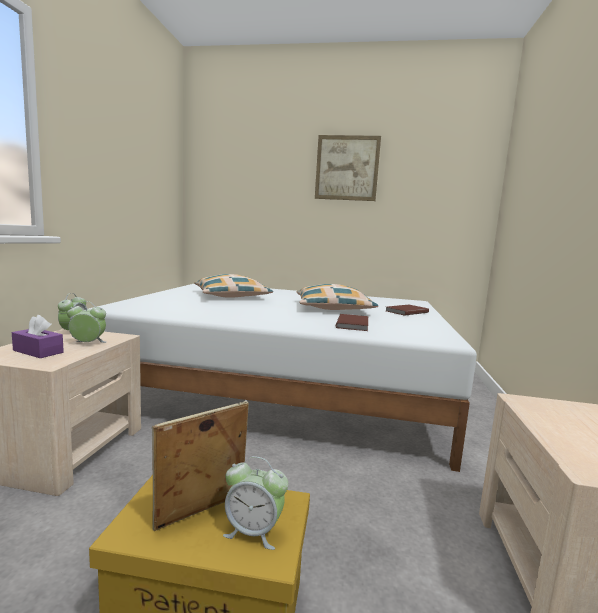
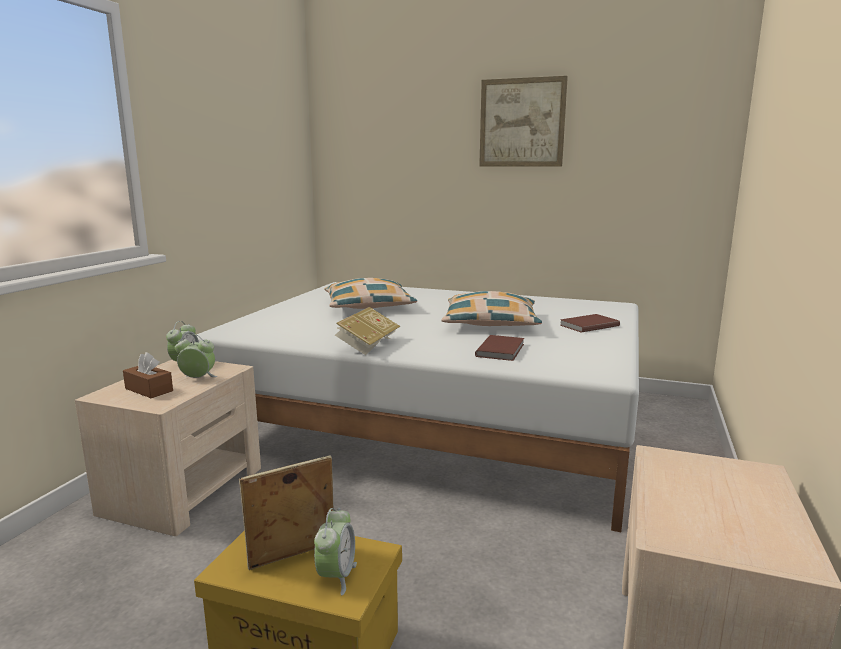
camera: 10 degrees right, 5 degrees up
purple tissue box [12,315,64,358] -> brown tissue box [123,352,173,398]
alarm clock [223,456,288,550] -> alarm clock turned 105 degrees counterclockwise [314,508,357,595]
none -> book [335,307,400,355]

